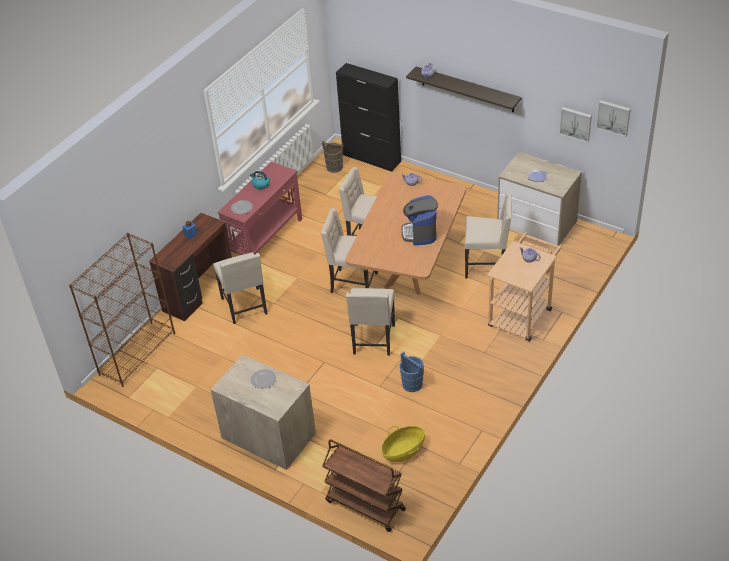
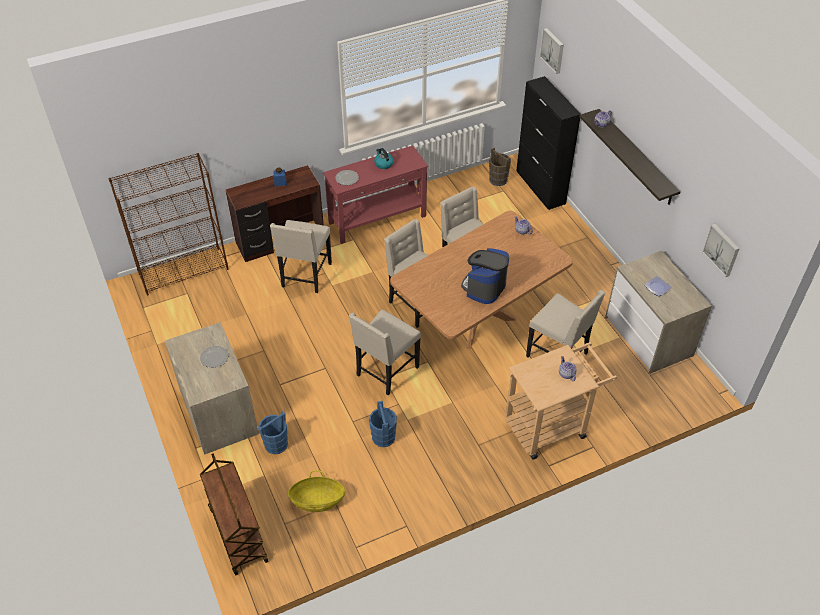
camera: 30 degrees right, 5 degrees up
picture [596,100,631,137] -> picture moved to [540,28,564,74]
none -> blue bucket [258,411,288,454]

